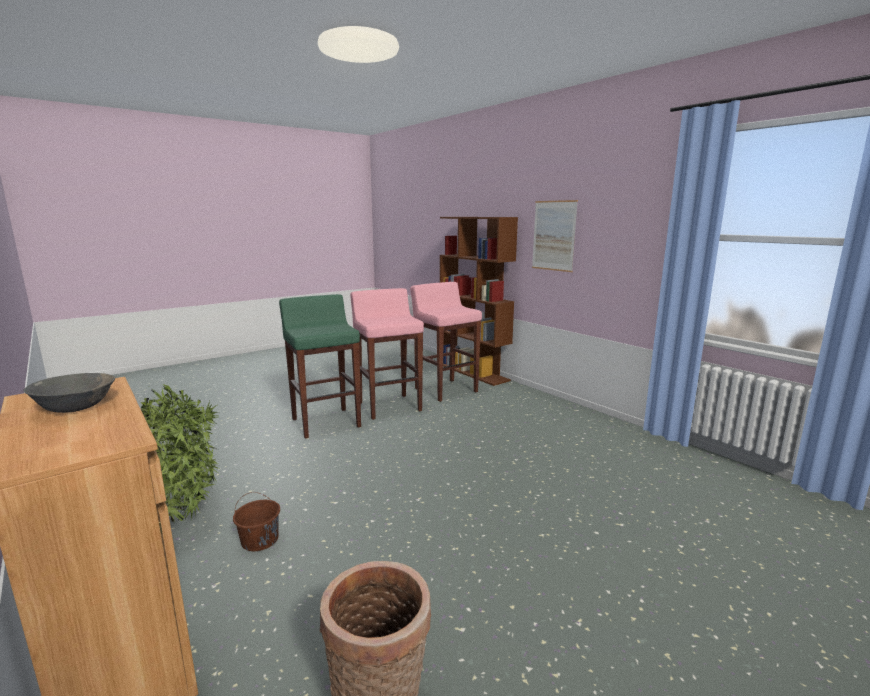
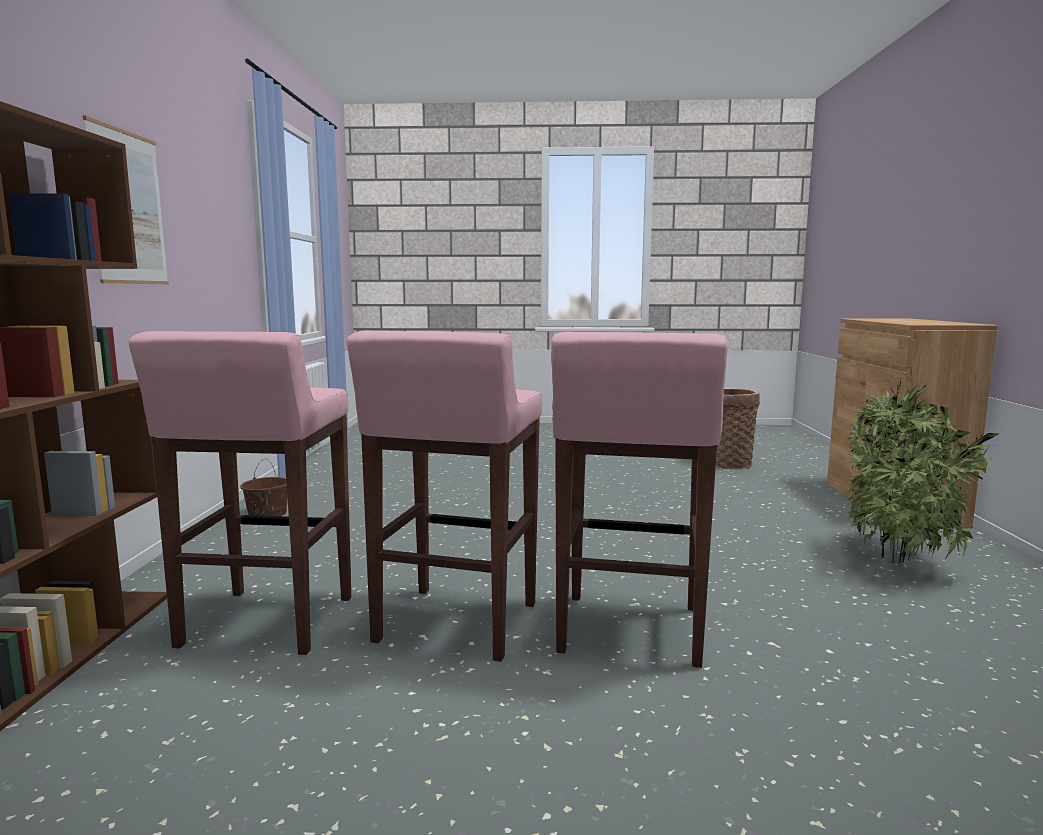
camera: 140 degrees left, 5 degrees down
grey bowl [23,373,115,413] -> none
brown bucket [233,492,280,551] -> brown bucket moved to [240,459,287,516]
green stool [279,294,361,439] -> pink stool [551,332,728,668]

